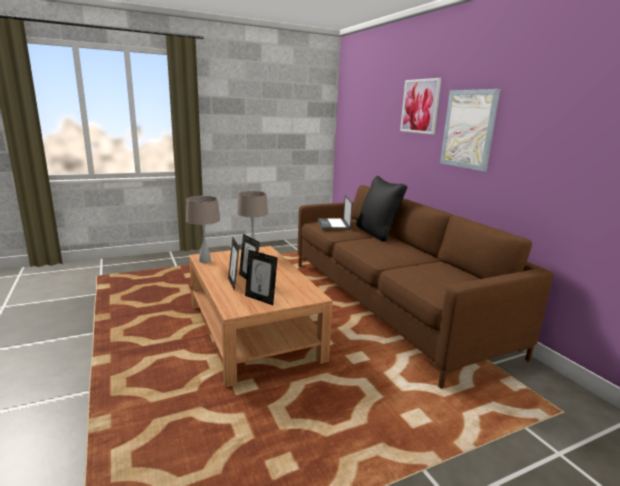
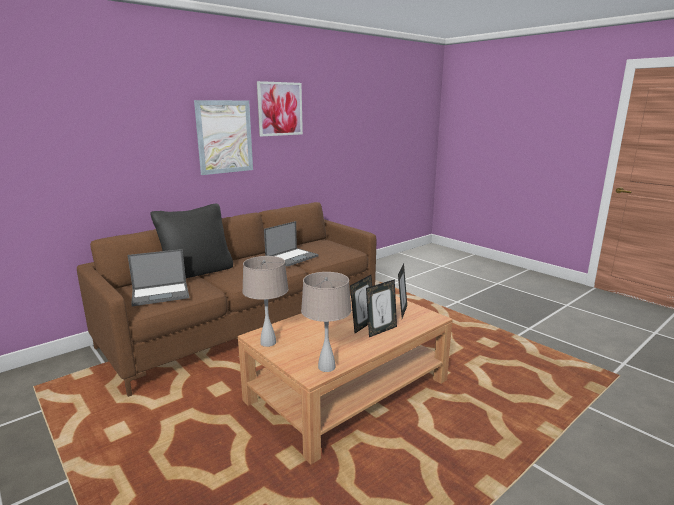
camera: 105 degrees left, 0 degrees up
picture [400,78,442,134] -> picture moved to [257,81,303,136]
none -> laptop [264,221,319,267]

